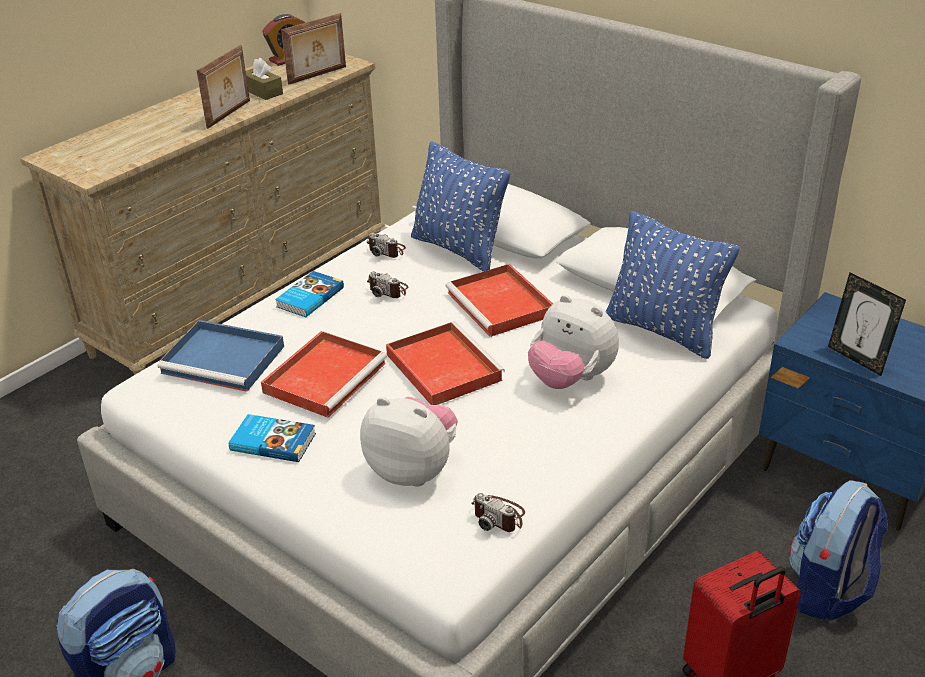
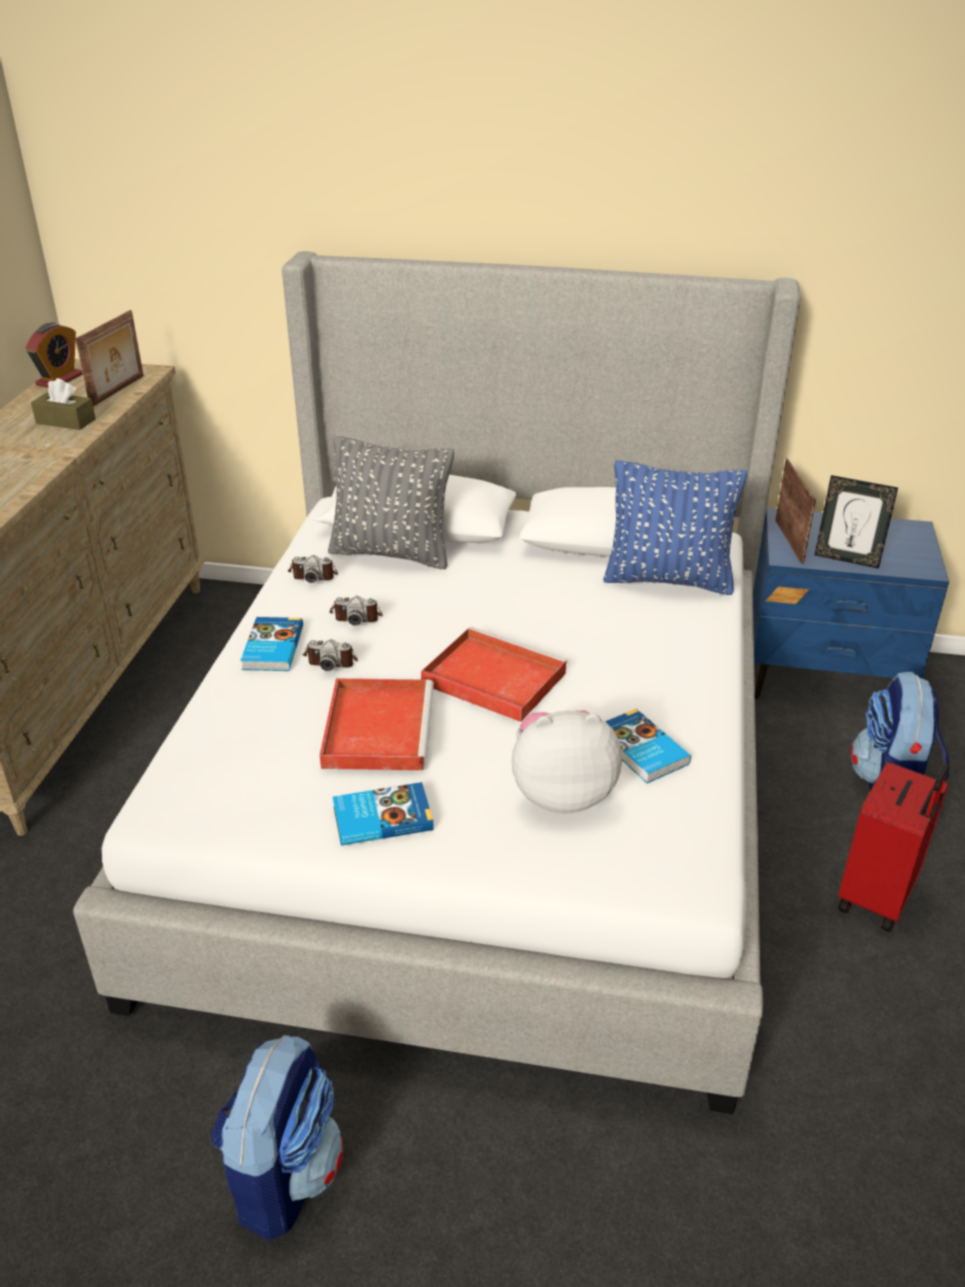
camera: 30 degrees left, 0 degrees up
blue tray [158,320,284,392] -> none
picture frame [196,45,250,129] -> picture frame moved to [775,458,816,565]
blue pillow [411,141,510,271] -> grey pillow [328,436,454,569]
red tray [445,264,553,337] -> none
camera [472,493,525,532] -> camera moved to [303,639,358,671]
plush toy [528,295,619,389] -> none
none -> book [605,709,691,783]

